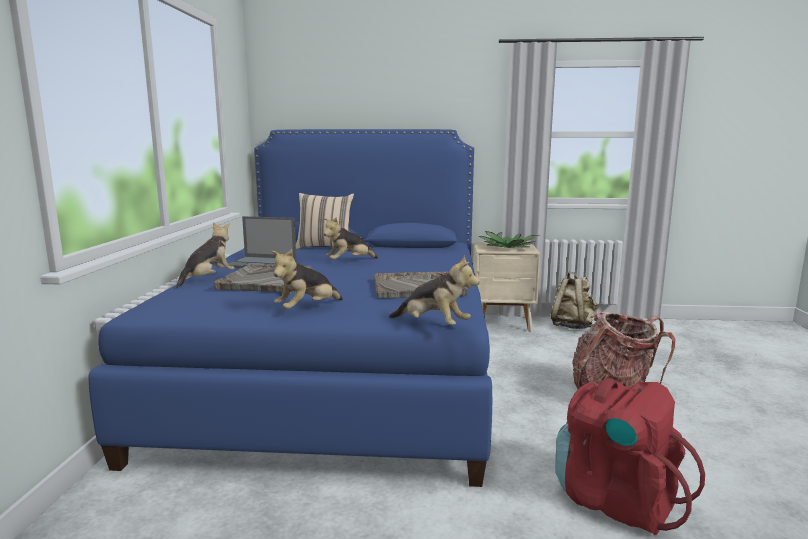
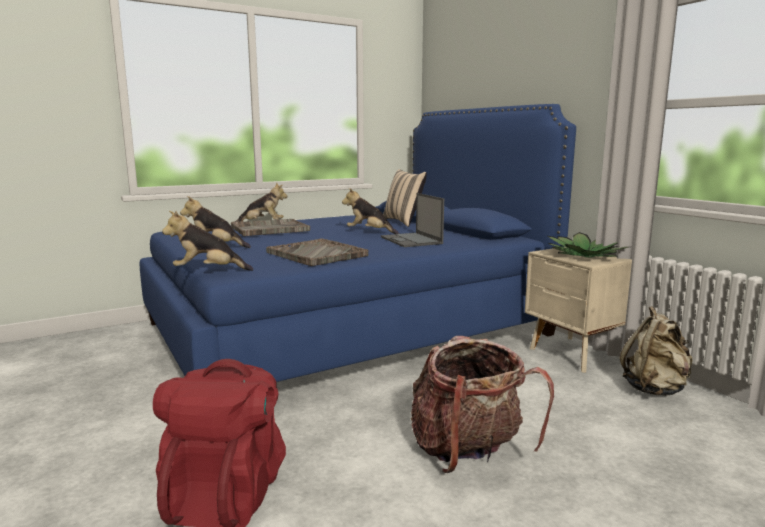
camera: 55 degrees right, 0 degrees up
laptop [228,216,297,268] -> laptop moved to [381,193,444,247]
plush toy [389,255,480,325] -> plush toy turned 90 degrees clockwise [162,211,253,271]

